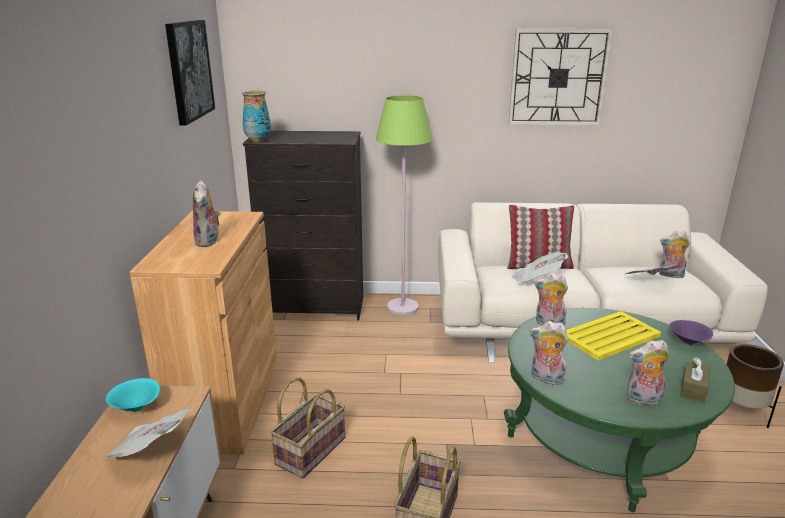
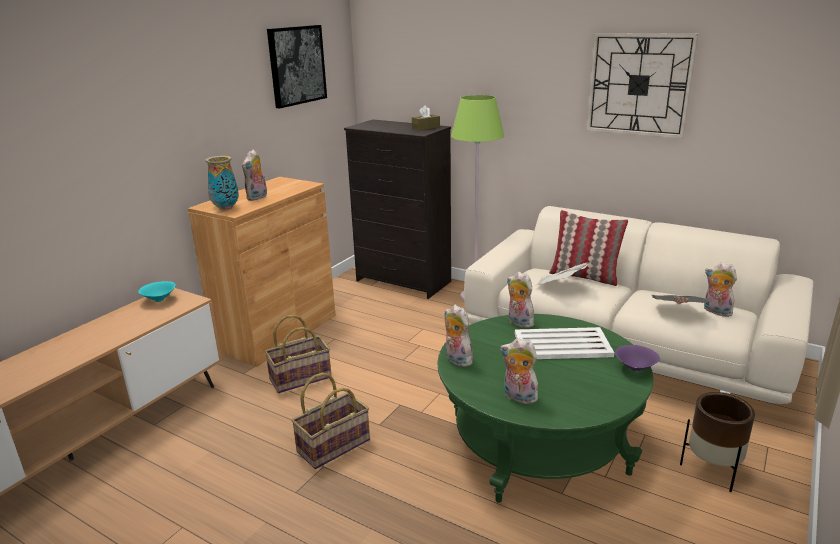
camera: 30 degrees right, 0 degrees up
newspaper [104,409,192,458] -> none
vase [242,90,271,142] -> vase moved to [205,156,239,210]
yellow tray [566,311,661,361] -> white tray [515,327,614,359]
brown tissue box [680,357,710,402] -> brown tissue box moved to [412,106,440,130]

